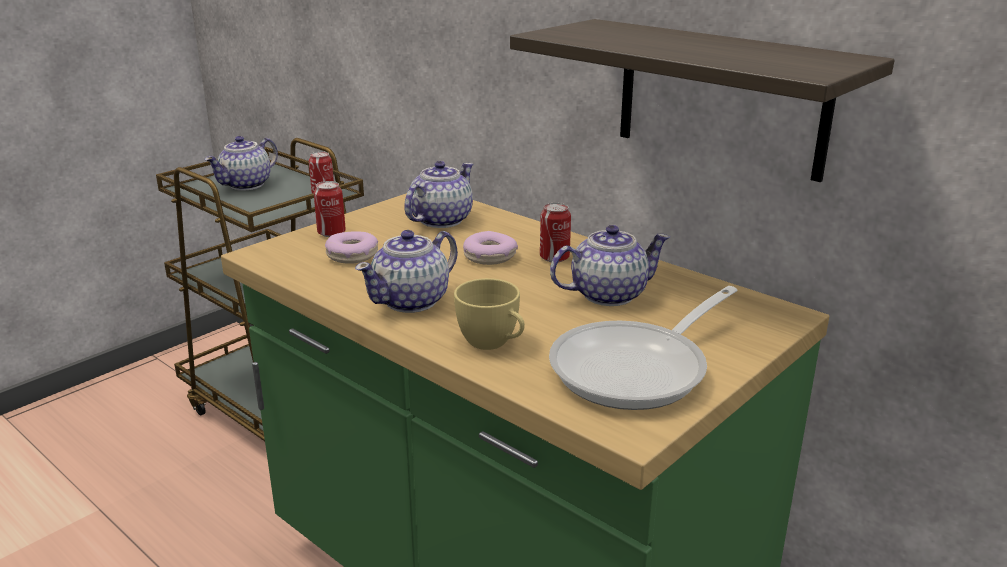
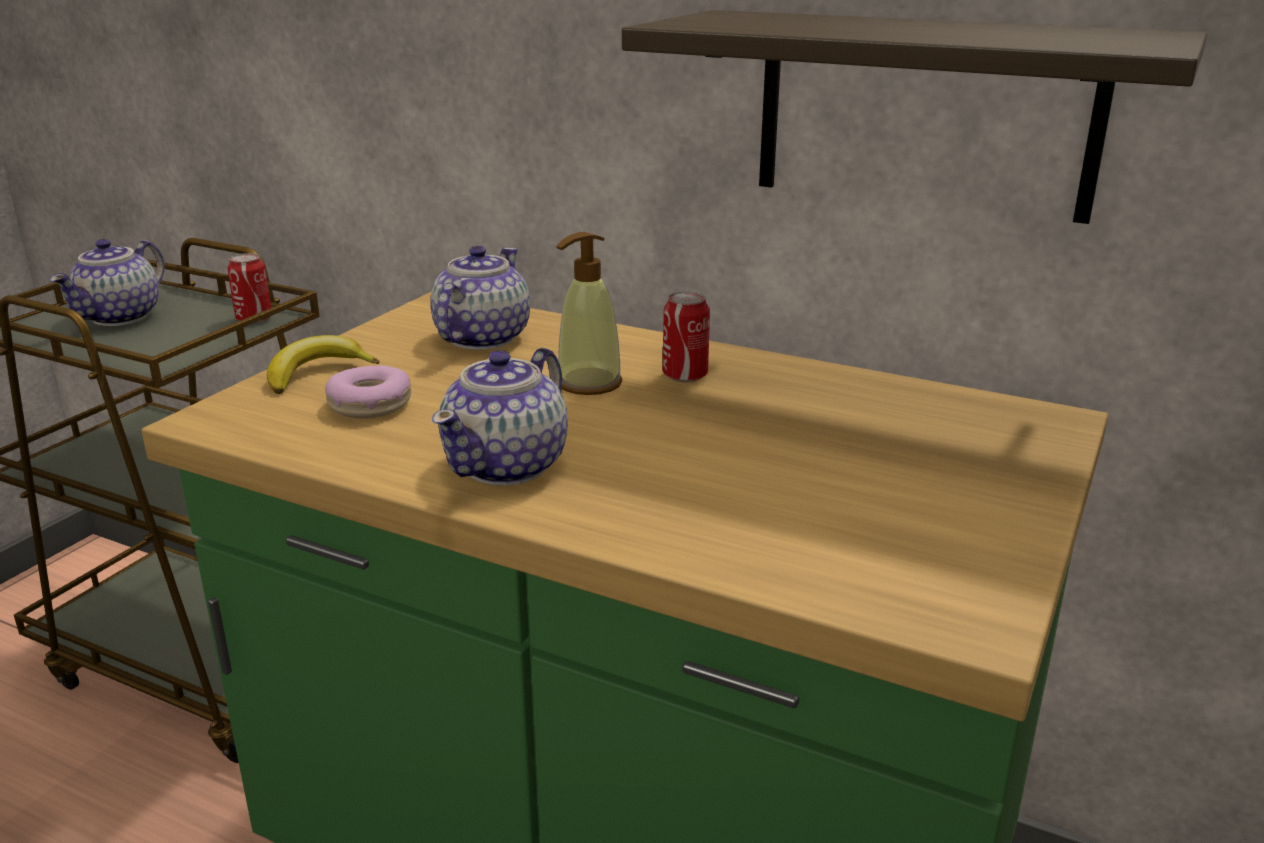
camera: 15 degrees left, 0 degrees up
can [314,181,346,237] -> banana [267,335,380,394]
yellow cup [454,278,525,350] -> none
donut [463,231,518,265] -> soap dispenser [556,232,623,395]
frying pan [549,286,738,410] -> none
teapot [550,225,670,306] -> none

